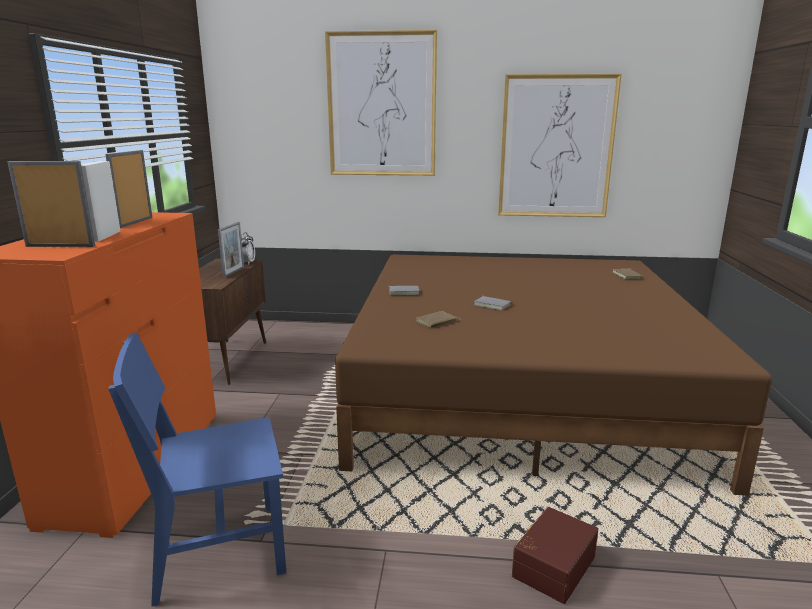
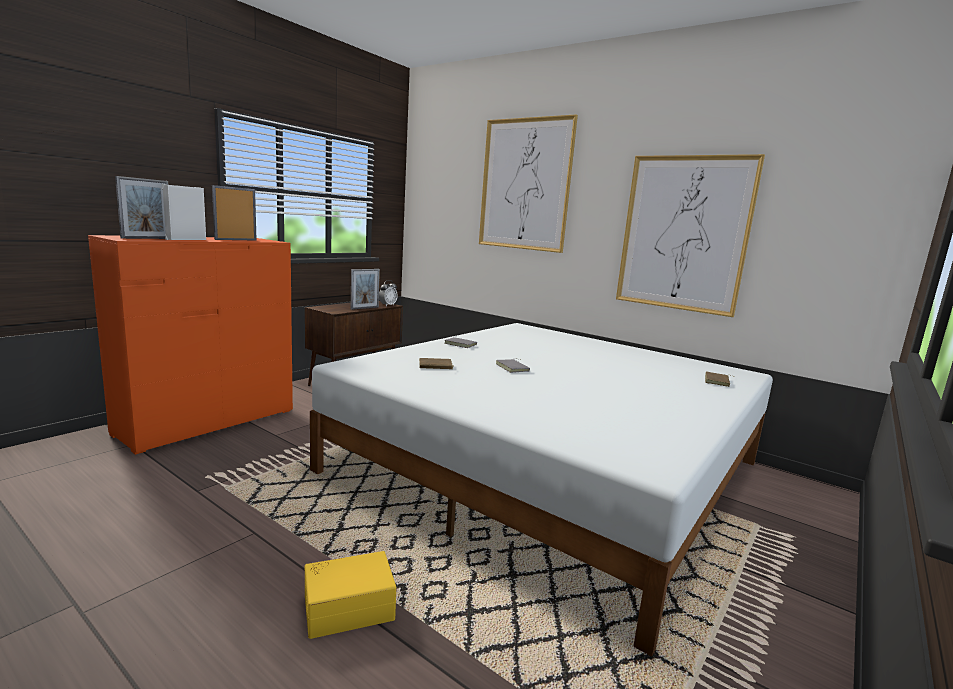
camera: 30 degrees right, 5 degrees down
picture frame [7,161,95,247] -> picture frame turned 90 degrees clockwise [115,176,168,239]
blue chair [108,332,286,607] -> none
brown bed [335,255,772,496] -> white bed [310,323,773,657]
brown storage box [512,507,598,604] -> yellow storage box [305,551,397,639]

